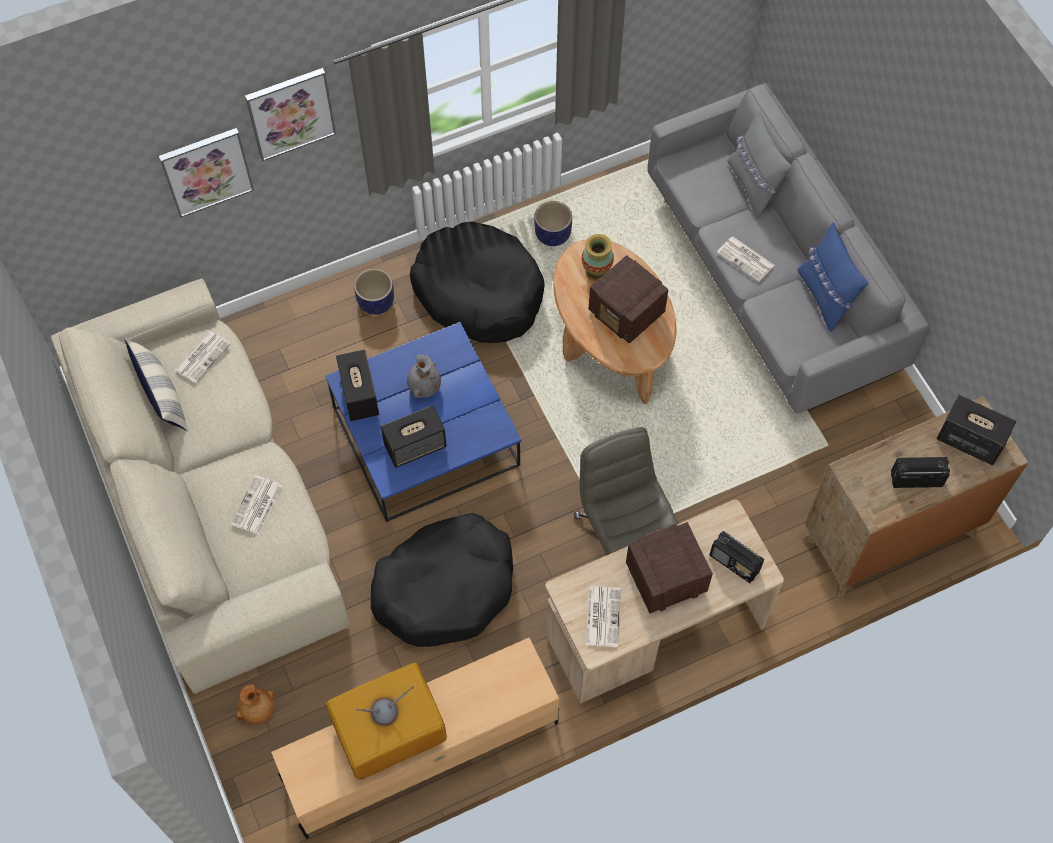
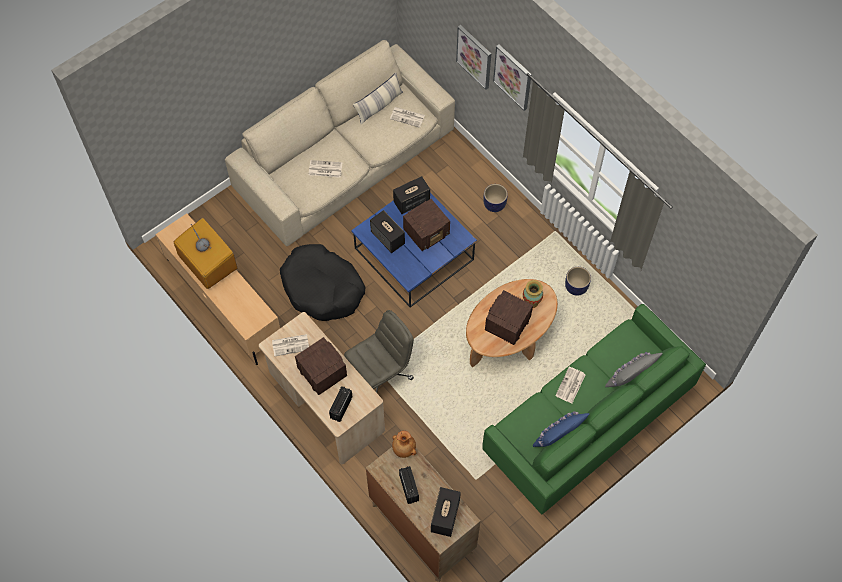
camera: 75 degrees right, 0 degrees up
brown vase [236,684,275,725] -> brown vase moved to [392,431,416,458]
grey vase [407,355,441,398] -> radio [403,199,450,251]
black dog bed [410,222,545,343] -> none
grey sofa [647,83,930,413] -> green sofa [482,304,706,514]

